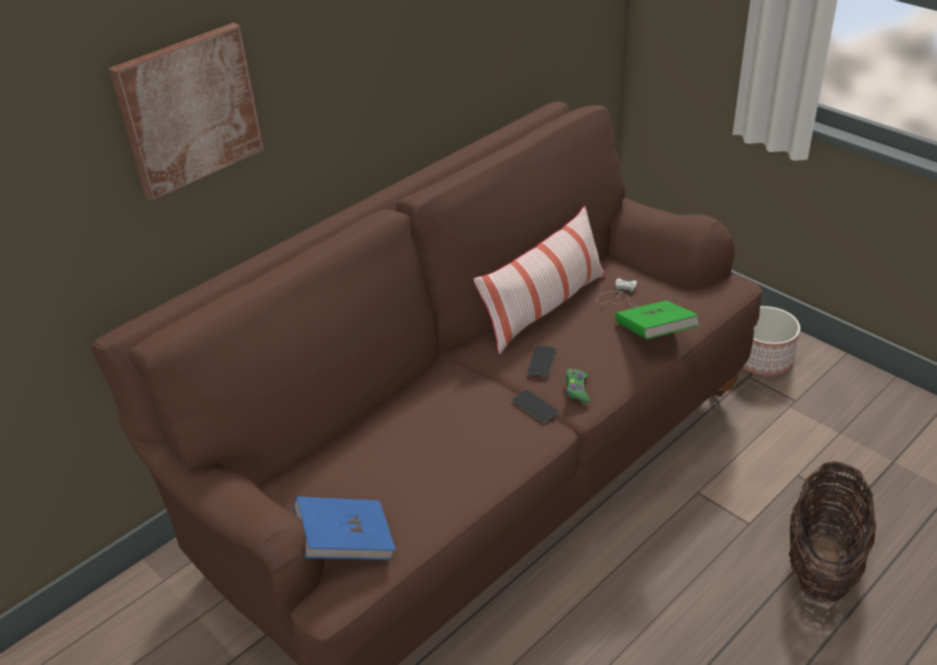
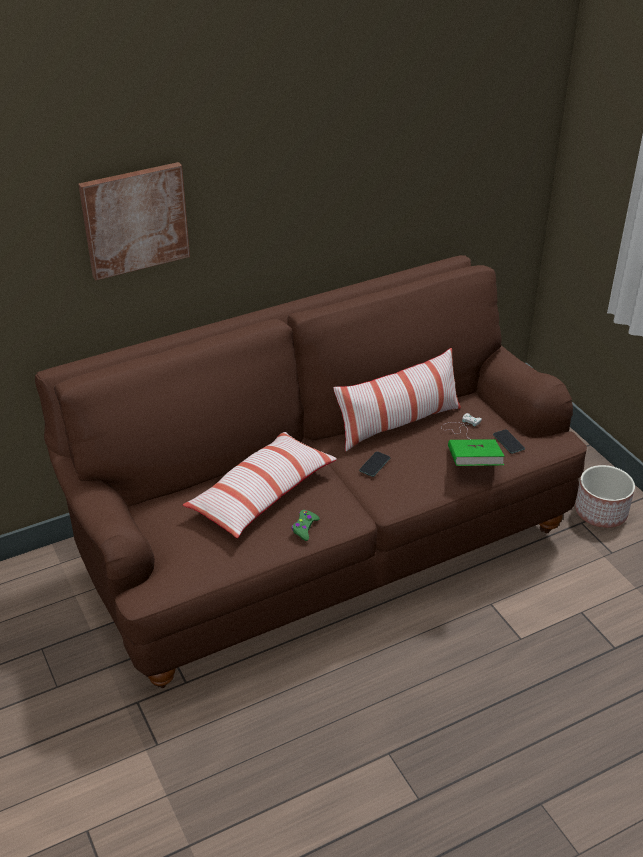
camera: 15 degrees right, 0 degrees up
blue book [293,496,396,560] -> none
phone [512,390,558,422] -> phone moved to [493,429,525,454]
green game controller [566,369,590,403] -> green game controller moved to [292,510,320,541]
basket [789,461,876,603] -> none
none -> pillow [183,432,337,538]

